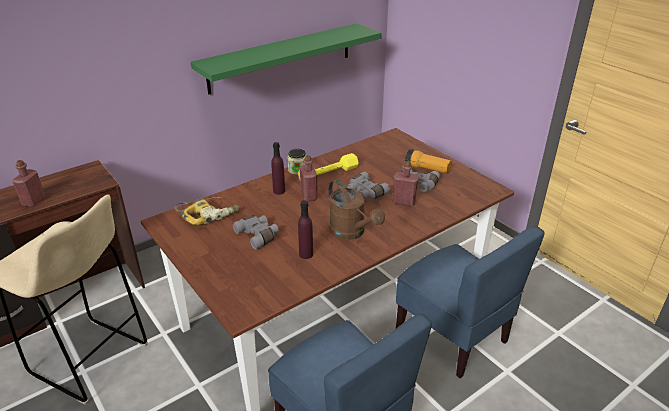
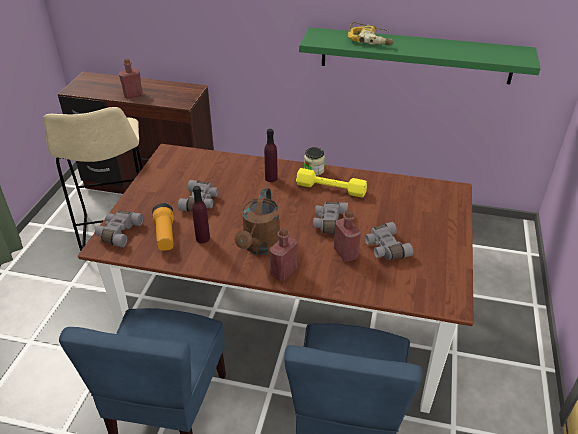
camera: 50 degrees right, 5 degrees up
power drill [175,197,240,225] -> power drill moved to [348,22,394,45]
red bottle [300,155,318,201] -> red bottle moved to [269,227,297,281]
flashlight [405,149,451,173] -> flashlight moved to [152,203,174,251]
none -> grey binoculars [95,211,143,247]

